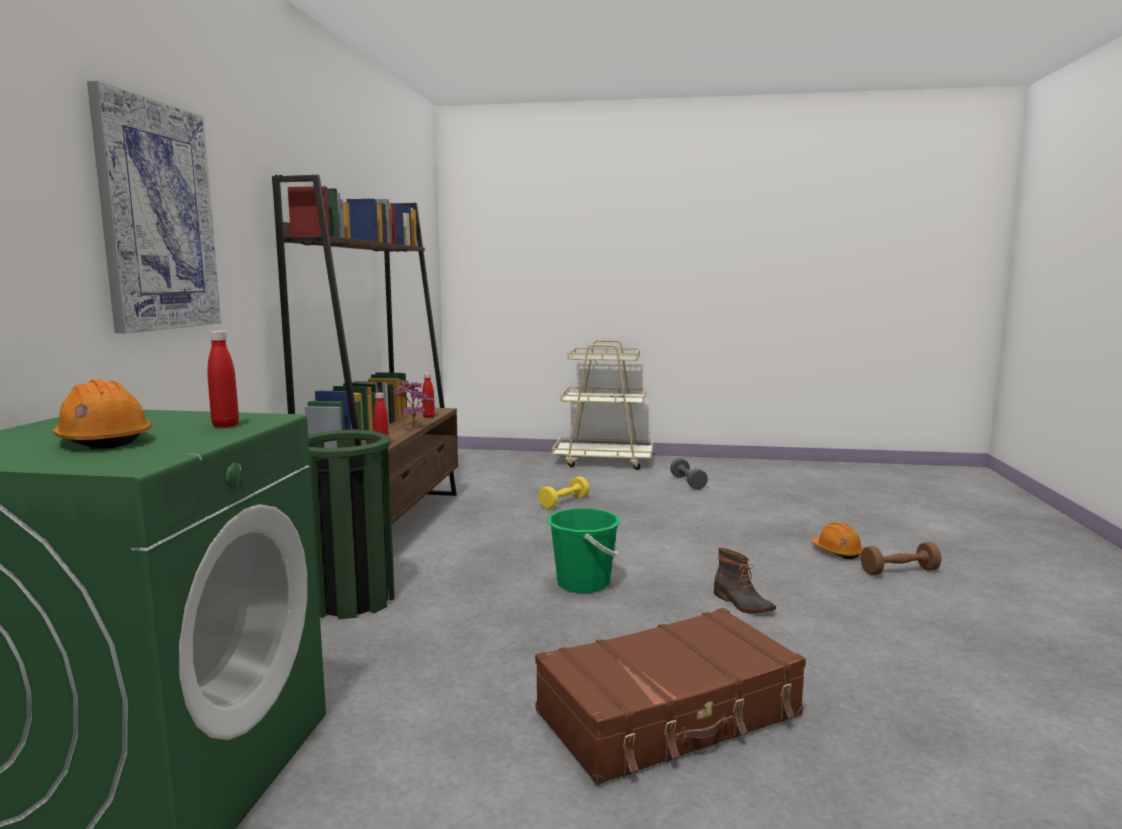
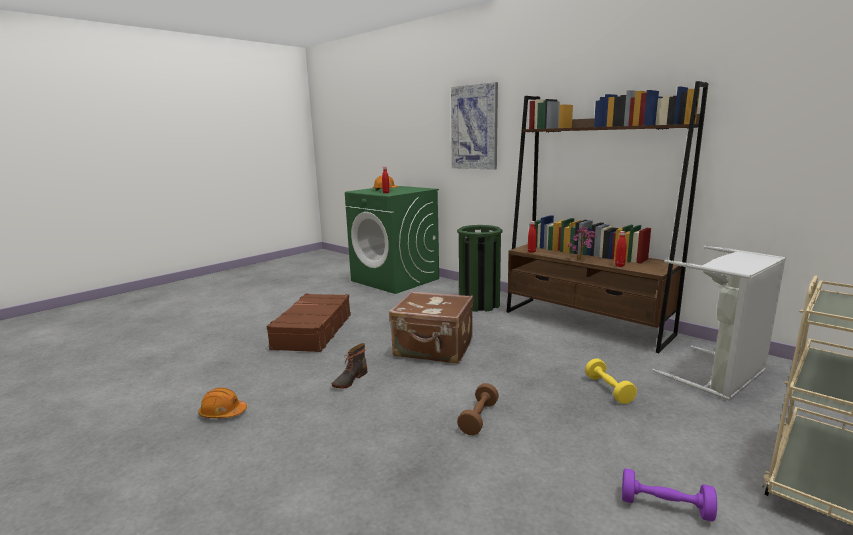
camera: 125 degrees right, 5 degrees up
green bucket [547,508,621,593] -> brown suitcase [389,291,473,364]
grey dumbbell [670,458,708,489] -> purple dumbbell [622,468,717,522]
boot [714,548,776,613] -> boot turned 60 degrees counterclockwise [332,343,367,389]
orange hard hat [811,522,863,559] -> orange hard hat moved to [198,387,247,418]
brown dumbbell [861,542,941,575] -> brown dumbbell moved to [457,383,499,435]
none -> grey laundry basket [652,246,786,401]

